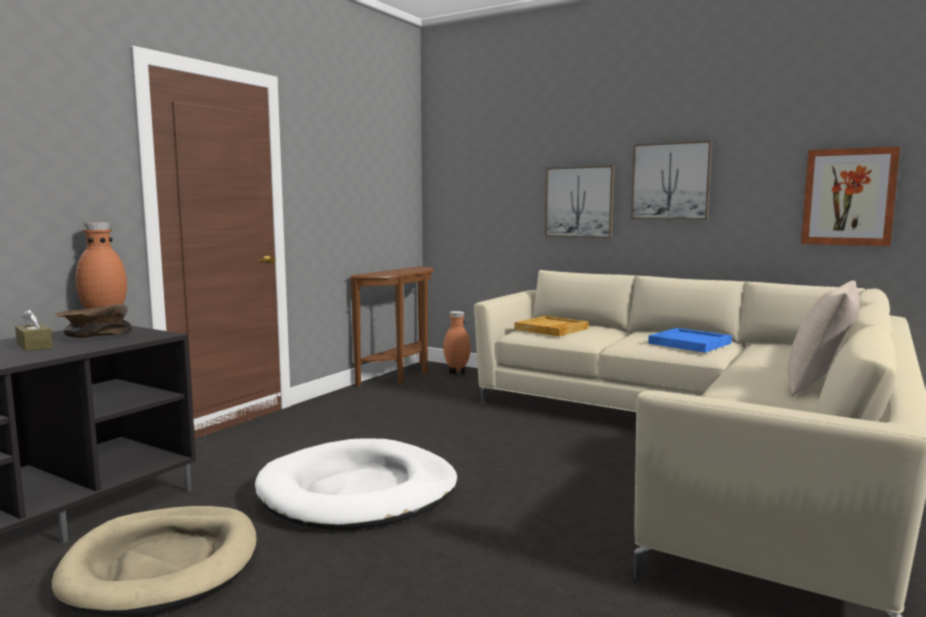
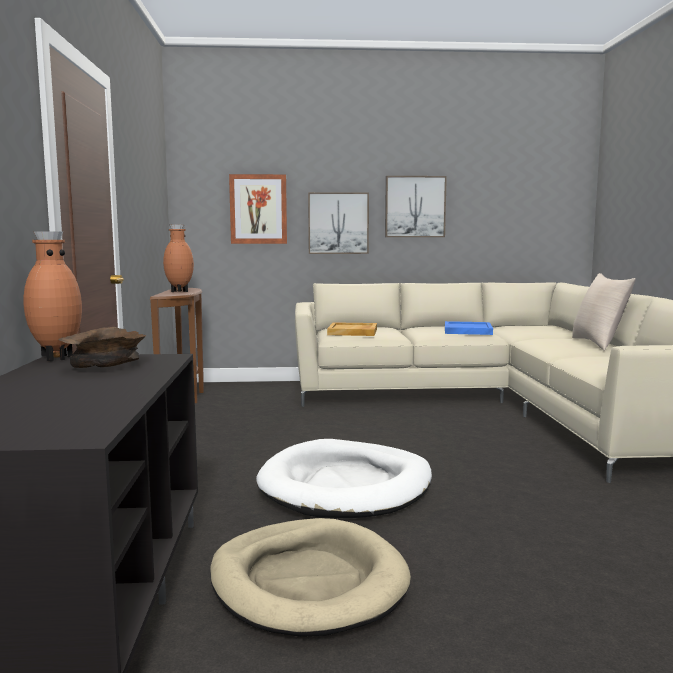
camera: 35 degrees left, 0 degrees up
brown tissue box [15,309,53,351] -> none
brown vase [443,311,471,375] -> brown vase moved to [163,224,194,292]
picture [801,147,900,246] -> picture moved to [229,174,287,244]

